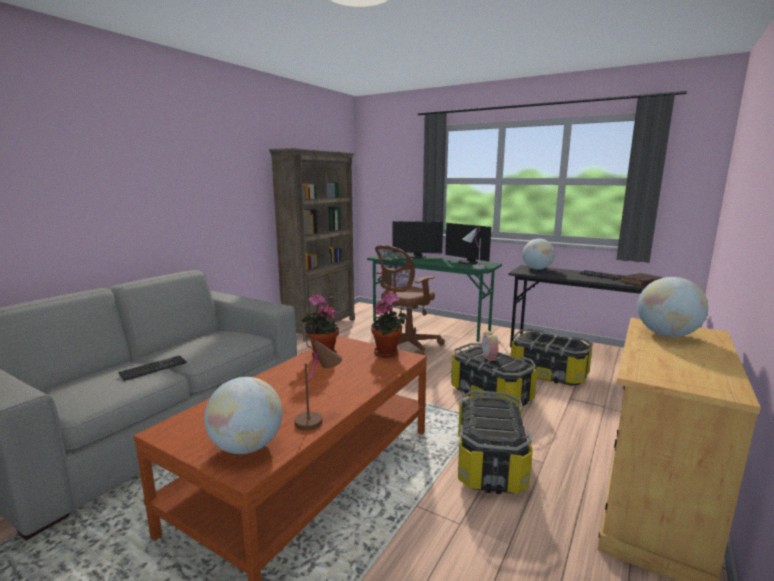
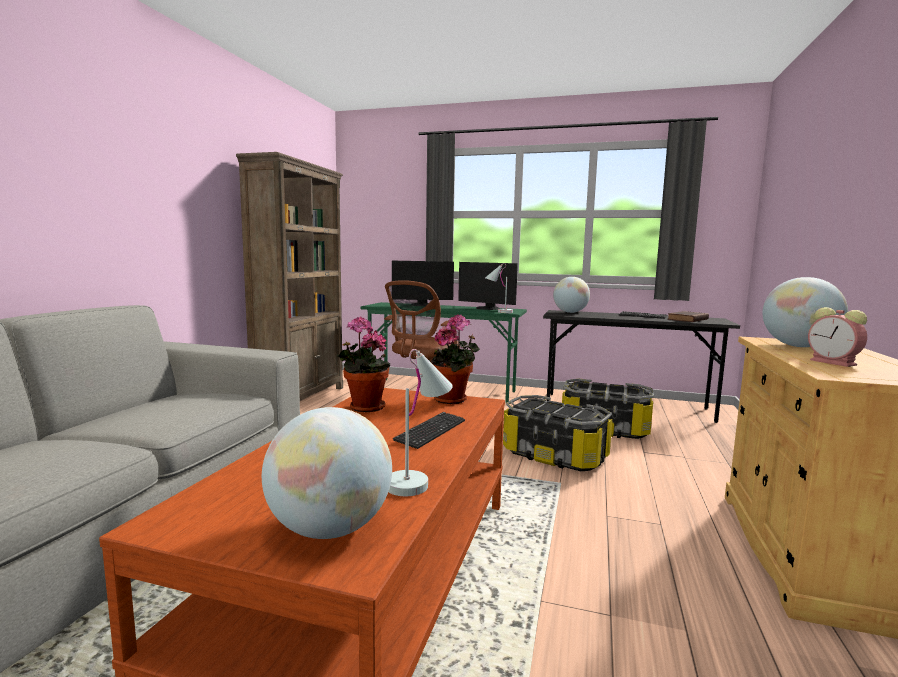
camera: 15 degrees left, 5 degrees down
keyboard [118,355,187,381] -> keyboard moved to [393,412,465,449]
brown table lamp [295,339,342,431] -> white table lamp [388,349,453,496]
storage box [458,390,533,494] -> none
alarm clock [482,331,499,361] -> alarm clock moved to [808,307,867,367]

